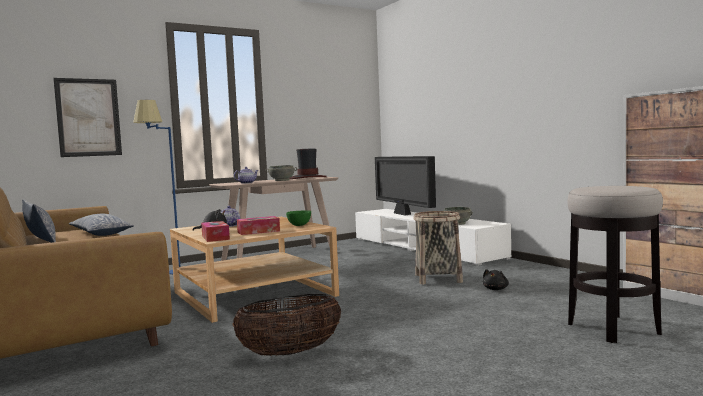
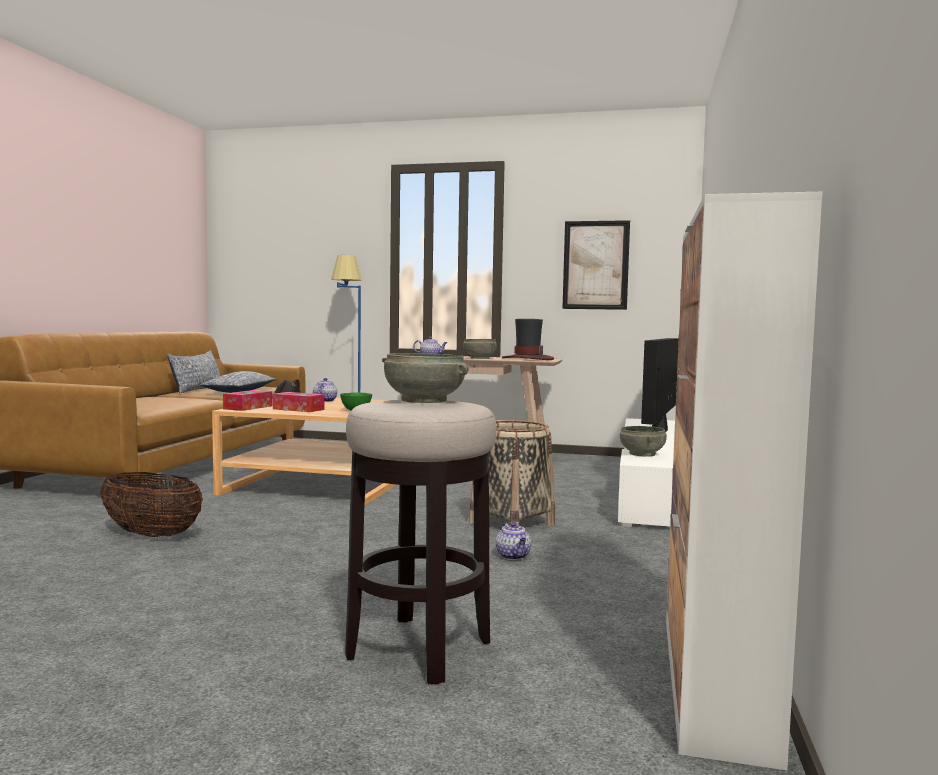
camera: 45 degrees right, 0 degrees up
picture [53,78,122,157] -> picture moved to [562,220,630,310]
black plush toy [483,269,509,290] -> teapot [496,522,531,560]
none -> grey bowl [384,353,468,403]

